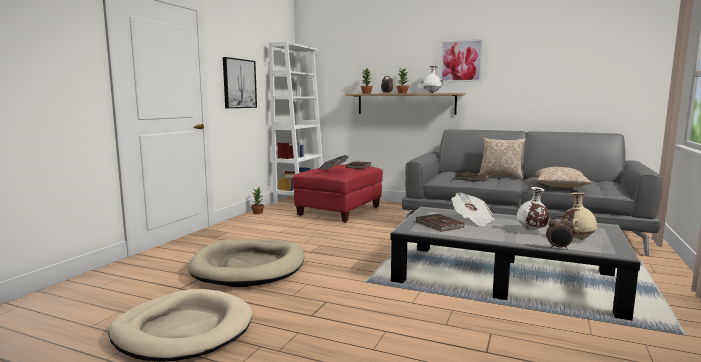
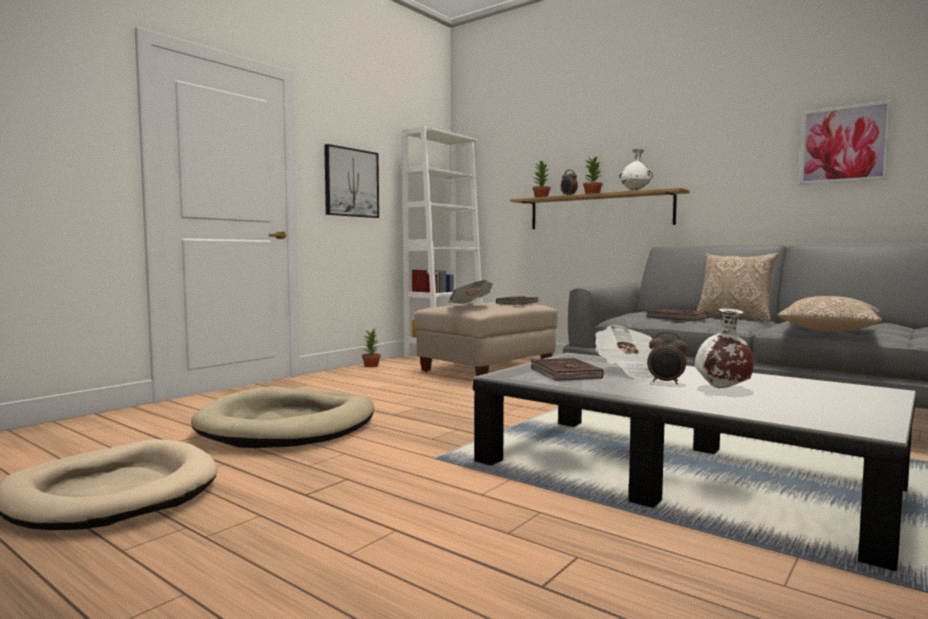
camera: 15 degrees right, 5 degrees down
red ottoman [292,164,383,223] -> beige ottoman [414,302,557,376]
picture [440,39,483,82] -> picture moved to [799,100,892,185]
alarm clock [546,215,574,249] -> alarm clock moved to [647,332,687,384]
beige vase [562,193,597,240] -> none

